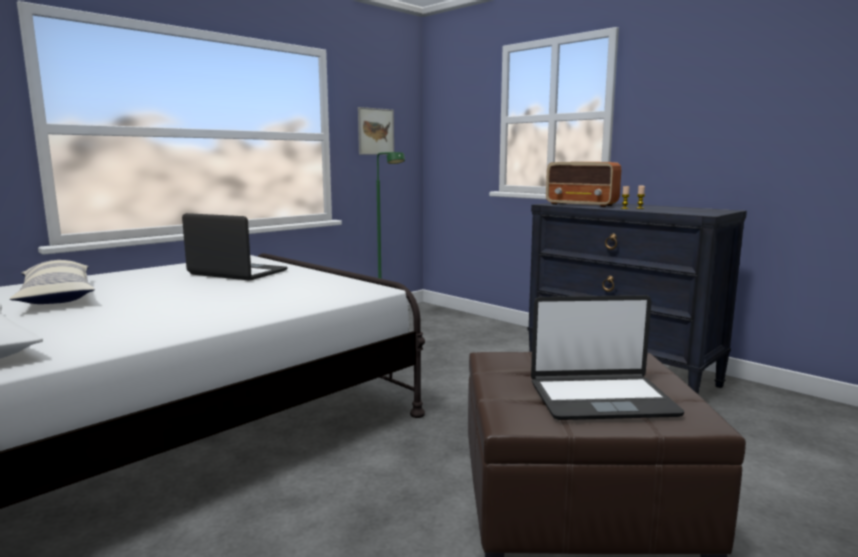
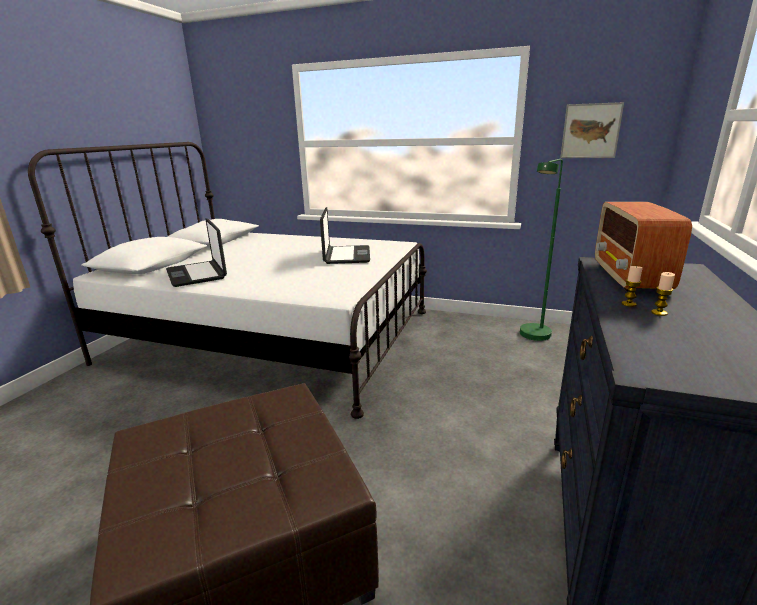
camera: 65 degrees right, 10 degrees up
pillow [10,260,95,304] -> none
laptop [531,295,684,420] -> laptop moved to [166,218,227,287]

